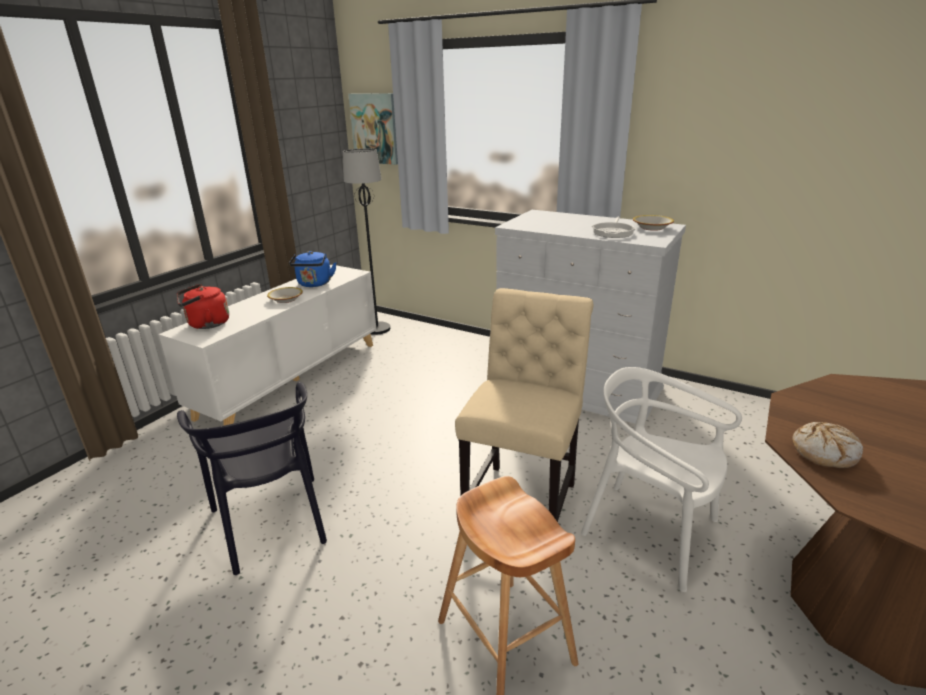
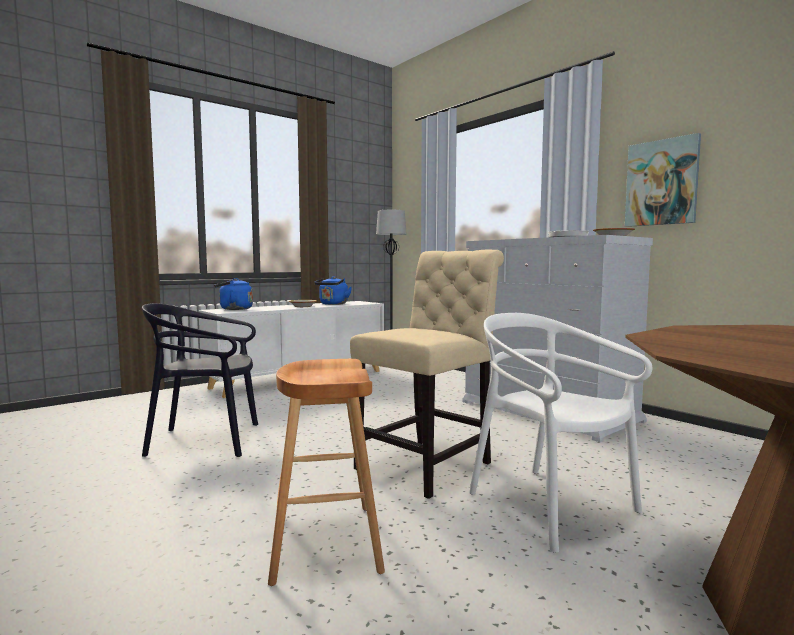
camera: 20 degrees right, 20 degrees down
red kettle [177,284,229,329] -> blue kettle [214,278,253,310]
black chair [177,382,327,575] -> black chair turned 90 degrees clockwise [142,303,258,457]
picture [348,93,398,165] -> picture moved to [625,133,701,227]
bread [792,422,863,468] -> none

